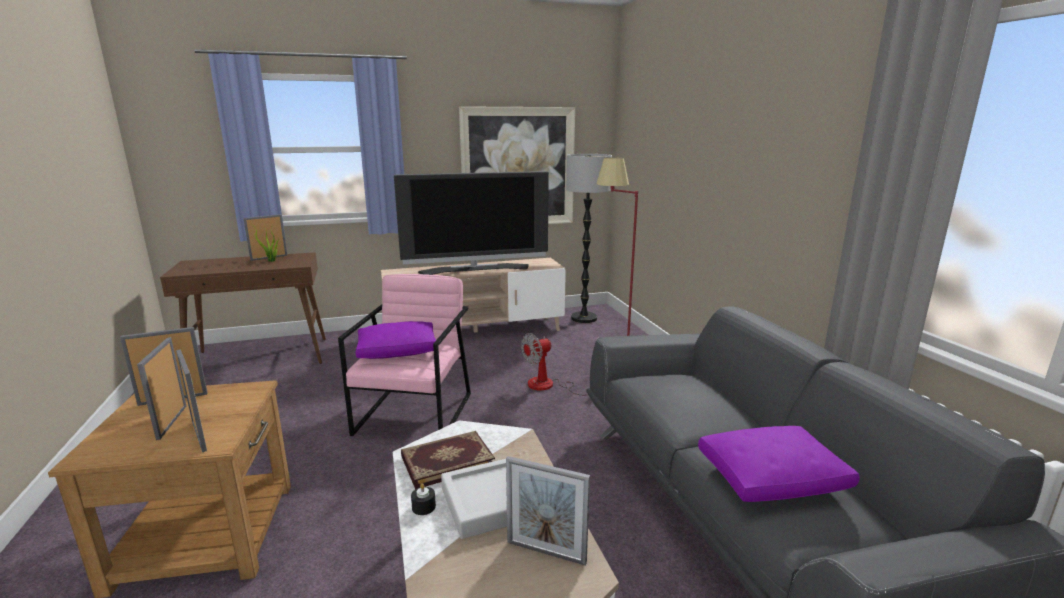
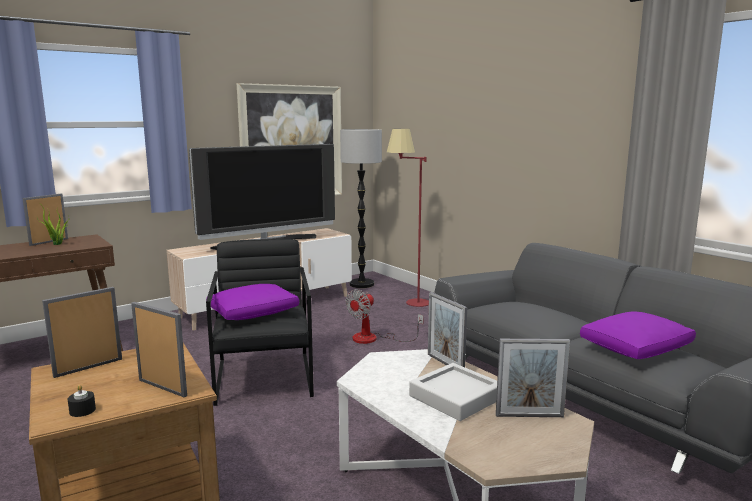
camera: 20 degrees left, 5 degrees down
picture frame [137,337,186,440] -> picture frame moved to [428,292,467,367]
pink armchair [338,274,471,436] -> black armchair [206,239,314,406]
book [401,431,495,489] -> none
black candle [411,483,436,515] -> black candle moved to [68,385,96,417]

